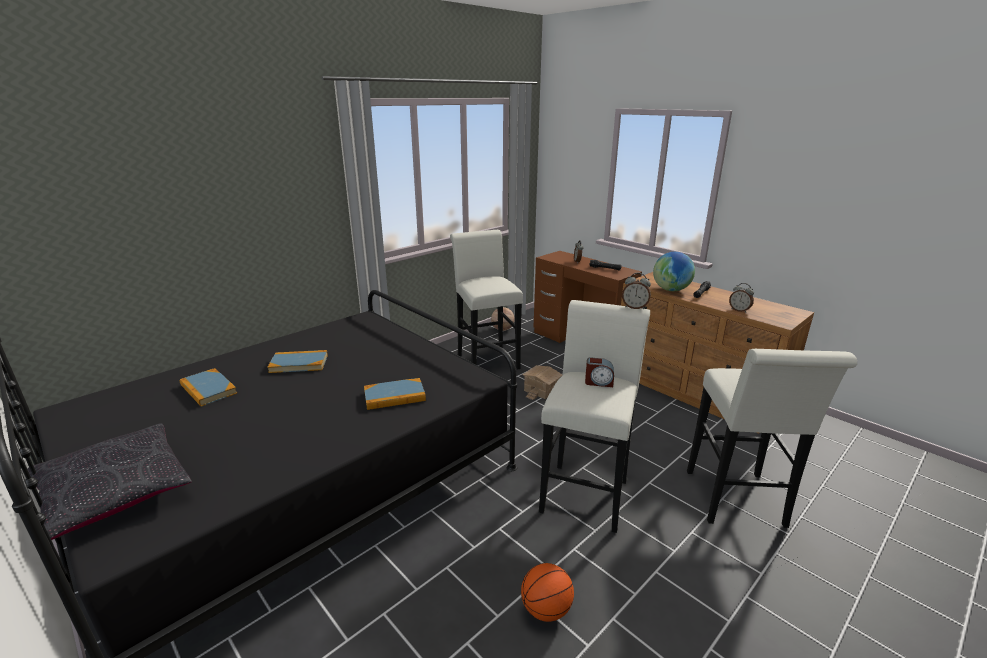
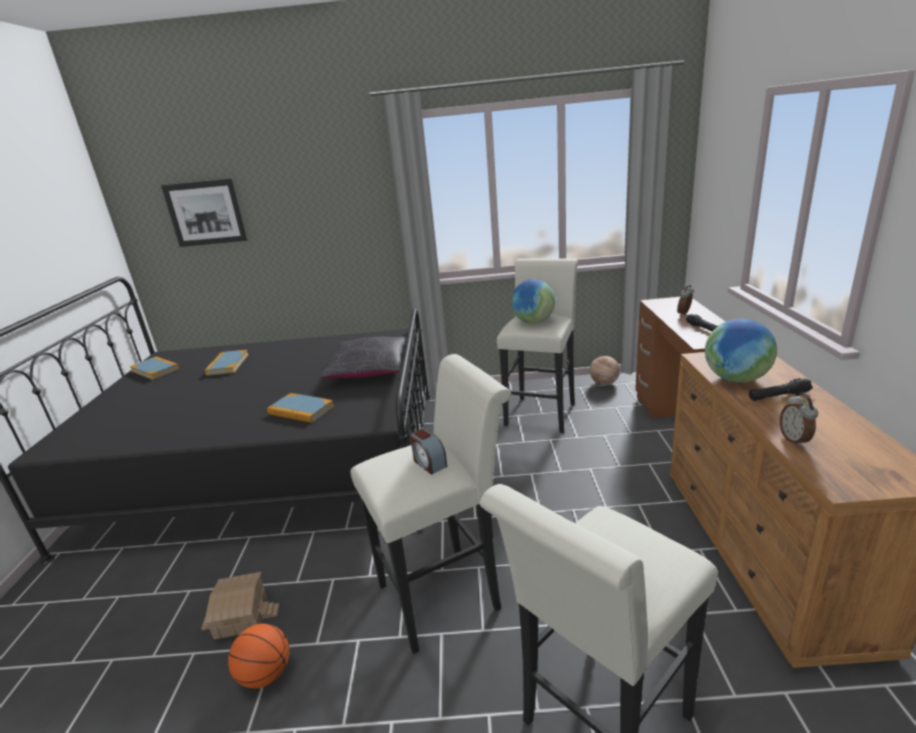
camera: 45 degrees right, 0 degrees up
black pillow [27,423,192,540] -> black pillow moved to [320,337,407,378]
book [267,350,328,373] -> book moved to [130,357,180,380]
toy house [523,365,563,400] -> toy house moved to [201,572,279,640]
alarm clock [622,273,651,309] -> none
none -> picture [161,178,248,247]
none -> globe [511,279,555,323]

